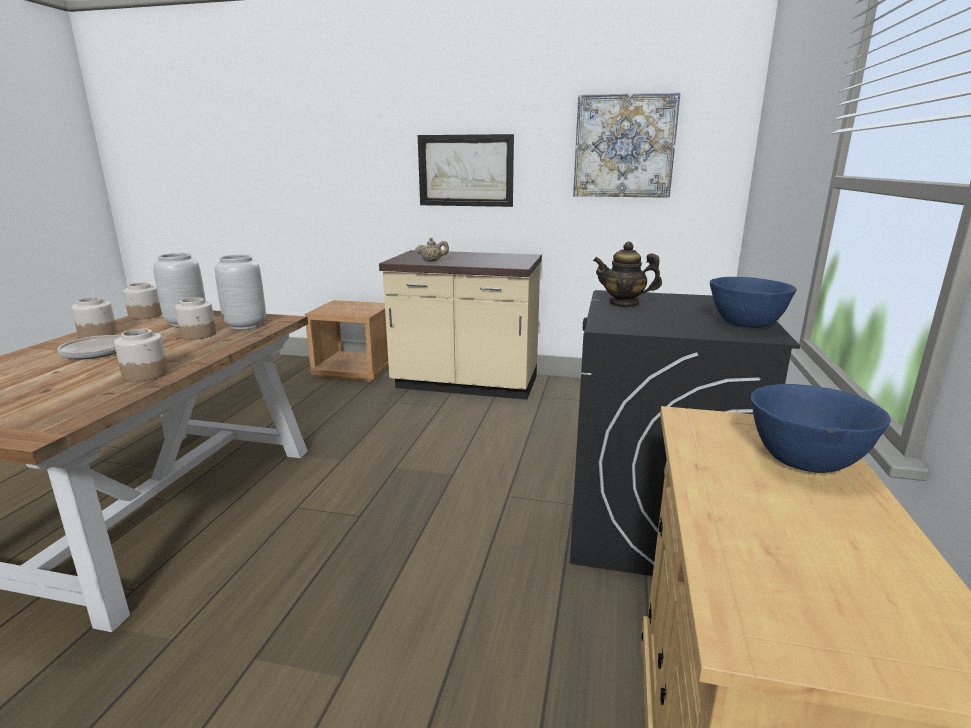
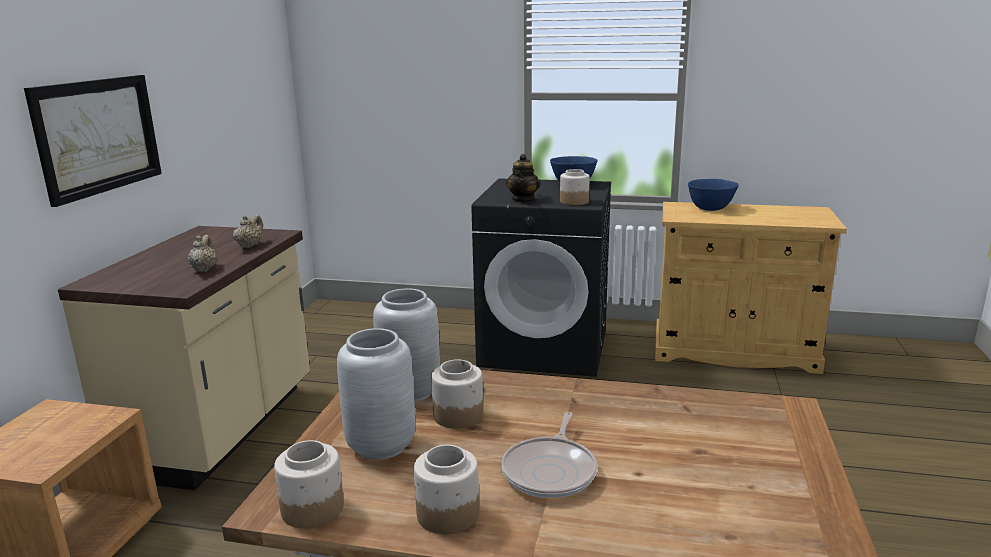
camera: 90 degrees left, 0 degrees up
jar [114,329,168,382] -> jar moved to [560,169,590,205]
picture [573,92,681,198] -> none
none -> beige teapot [233,215,263,248]

